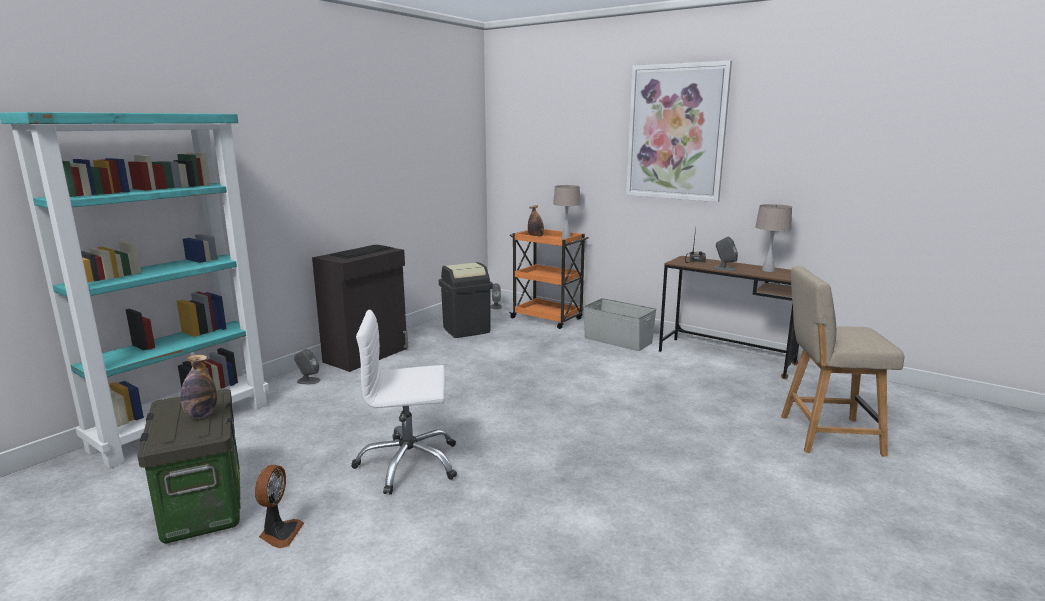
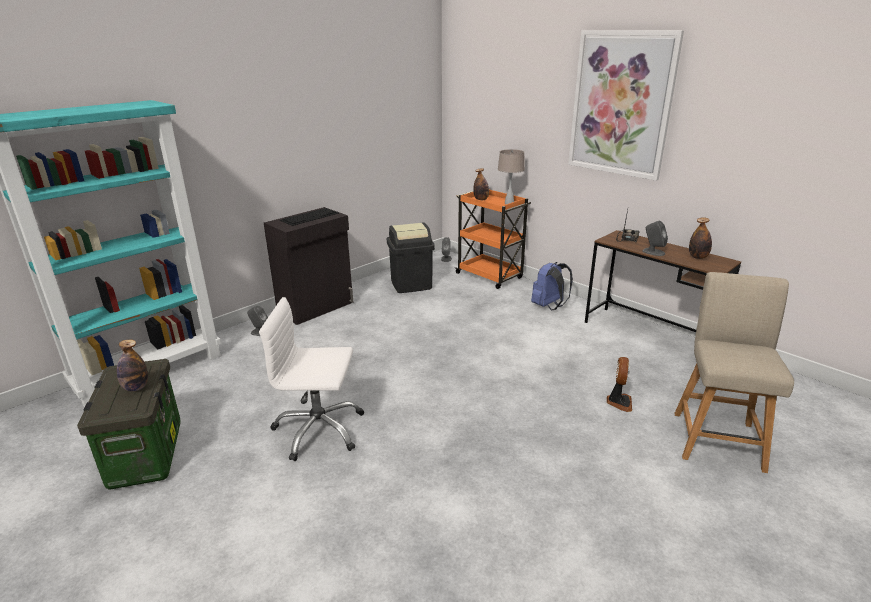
camera: 10 degrees right, 10 degrees up
fan [255,465,304,548] -> fan moved to [607,357,632,412]
grey storage box [583,298,656,351] -> blue backpack [531,262,573,311]
beige table lamp [755,204,792,272] -> bottle [689,217,712,259]
beige chair [781,266,905,457] -> beige chair turned 90 degrees clockwise [675,272,794,473]

